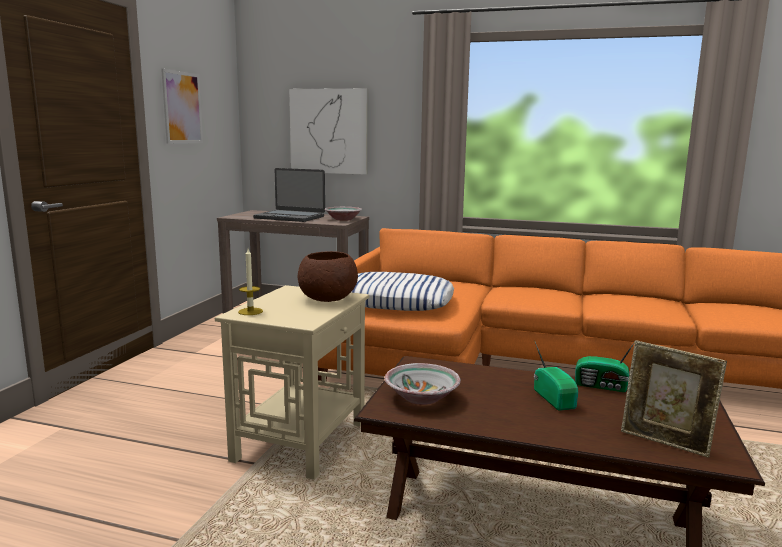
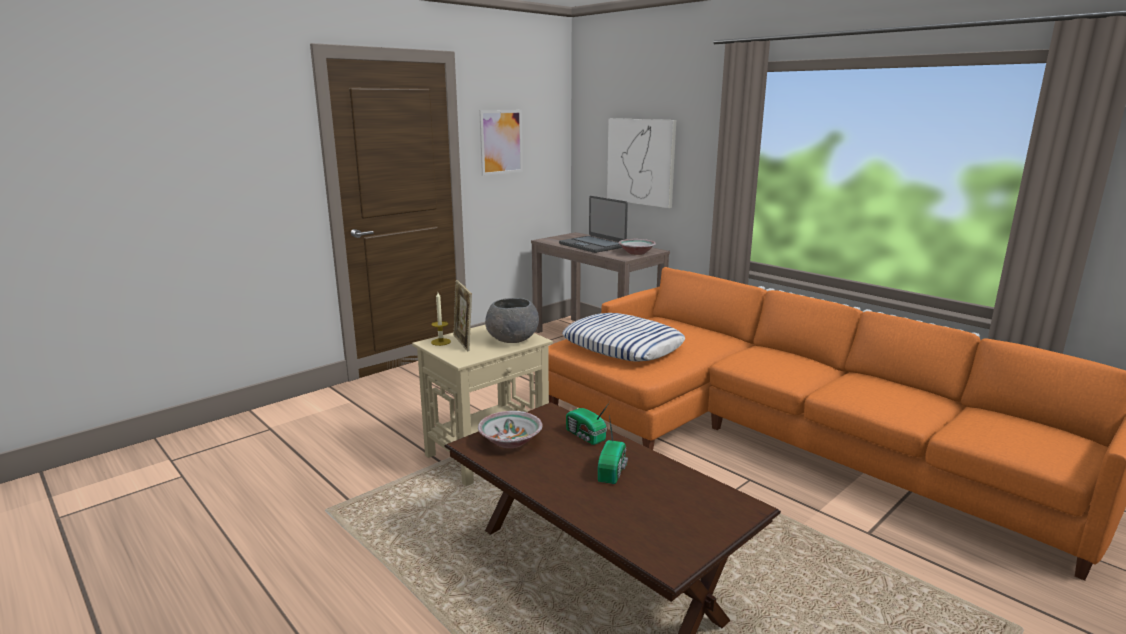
camera: 30 degrees right, 5 degrees up
brown bowl [297,251,358,302] -> grey bowl [485,298,539,343]
radio [575,340,636,392] -> radio moved to [566,402,610,445]
picture frame [621,340,727,458] -> picture frame moved to [453,280,472,352]

